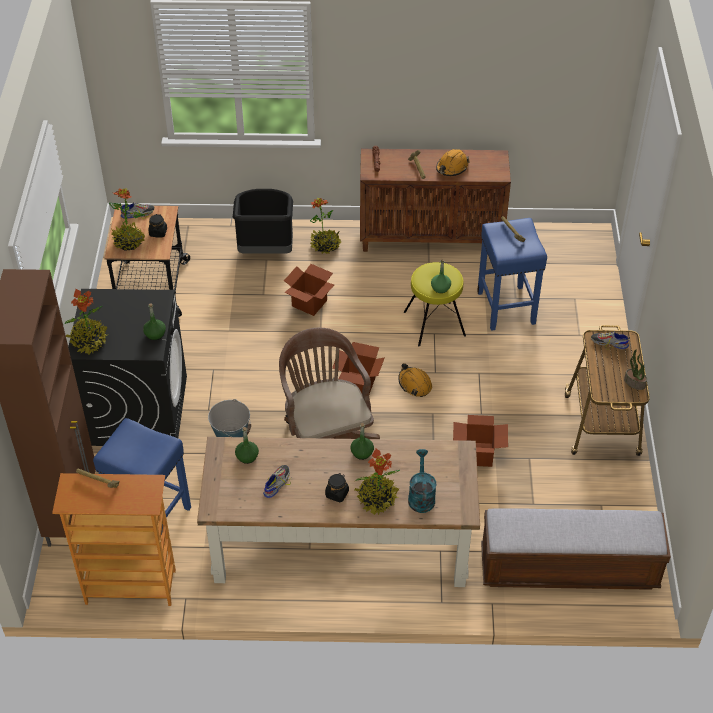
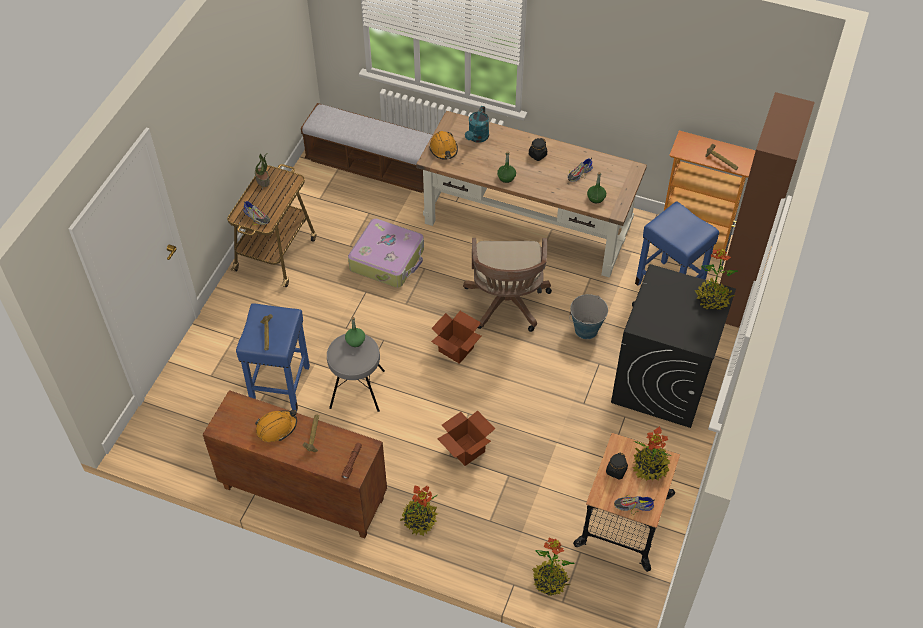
camera: 160 degrees left, 5 degrees up
green bottle [143,303,166,340] -> none
black trash can [233,189,293,254] -> none
potted plant [354,449,400,515] -> potted plant moved to [532,538,574,595]
orange hard hat [398,363,432,397] -> orange hard hat moved to [429,131,458,160]
yellow stool [404,262,466,346] -> grey stool [327,334,385,412]
cardboard box [453,415,508,467] -> suitcase [348,219,424,288]

